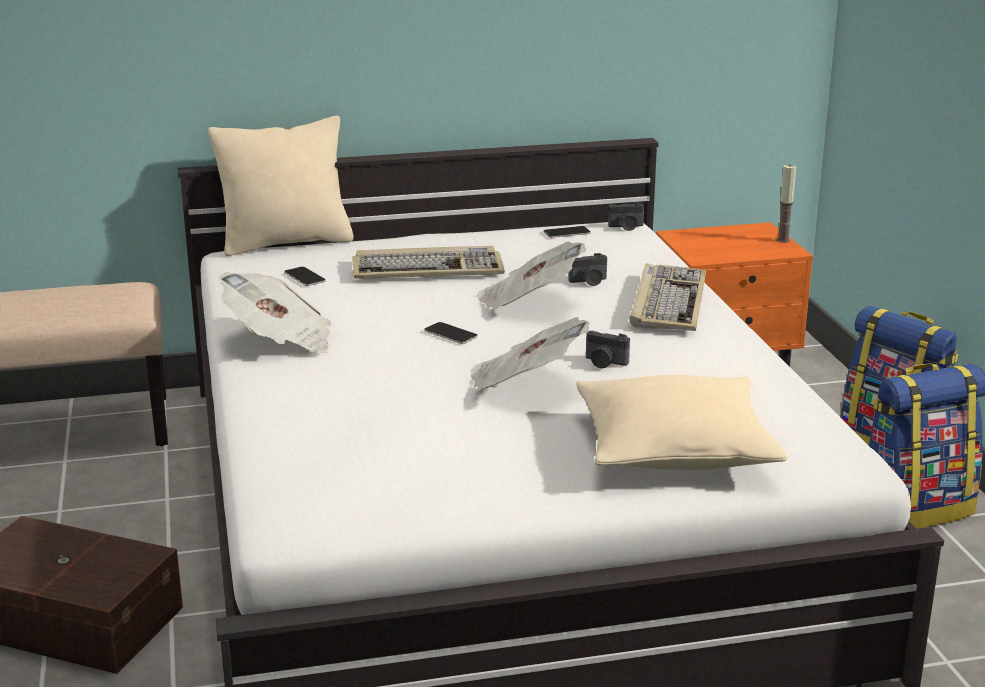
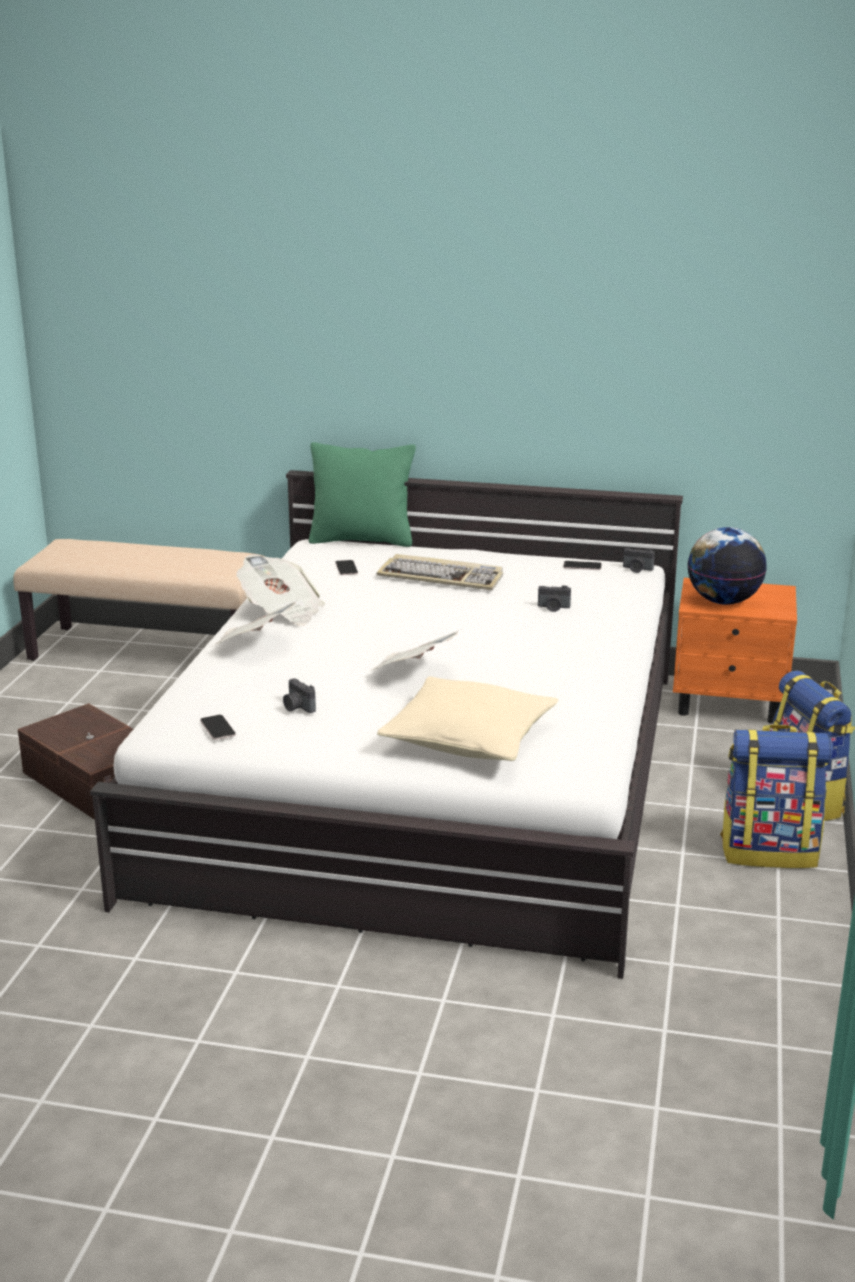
camera: 25 degrees right, 0 degrees up
beige pillow [208,116,354,256] -> green pillow [309,442,416,547]
phone [424,322,478,344] -> phone moved to [200,715,236,740]
newspaper [476,241,586,311] -> newspaper moved to [211,599,299,647]
camera [586,331,630,368] -> camera moved to [283,678,316,713]
keyboard [629,263,706,331] -> none
candle [777,164,796,243] -> none
none -> globe [687,527,767,605]

